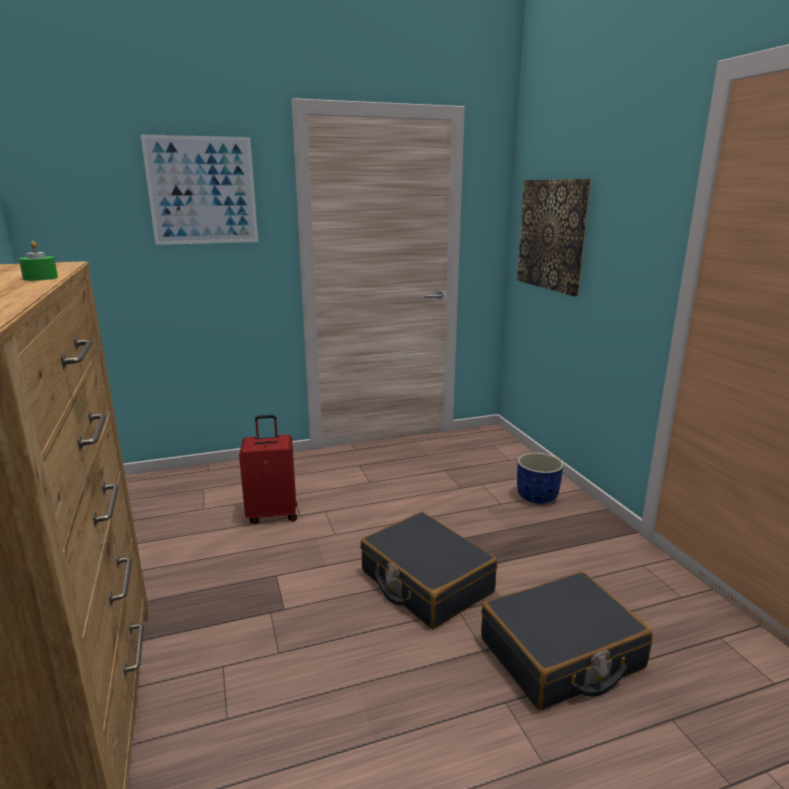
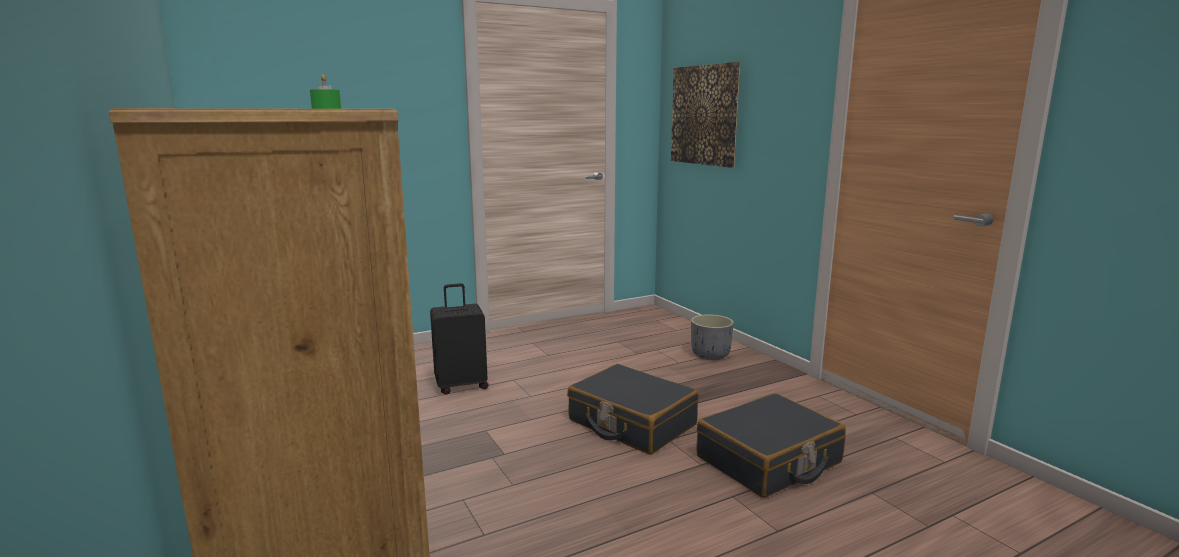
camera: 10 degrees left, 5 degrees down
picture [141,135,258,245] -> none
red suitcase [239,415,297,524] -> black suitcase [430,283,488,395]
blue planter [517,453,564,504] -> grey planter [691,314,734,360]

